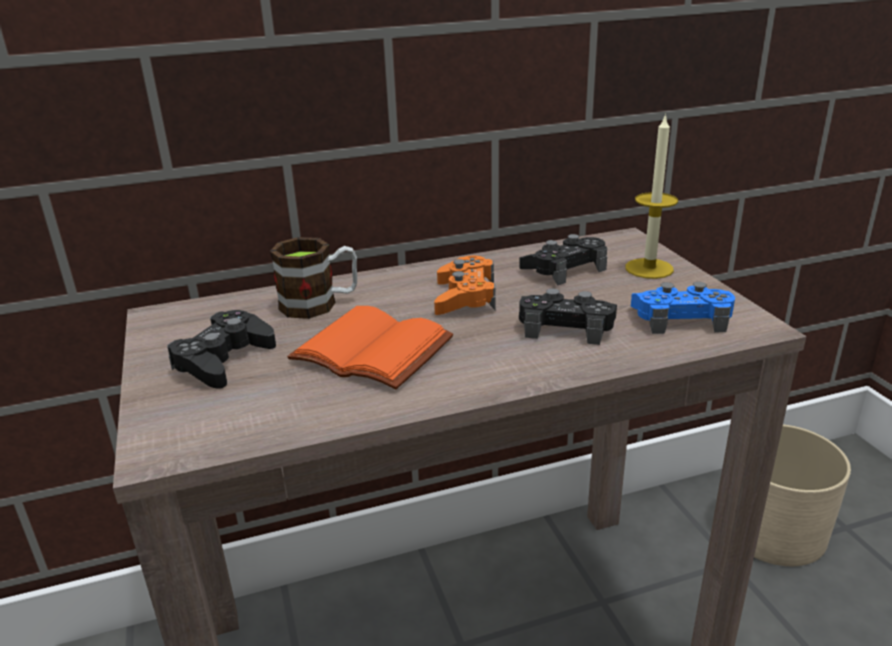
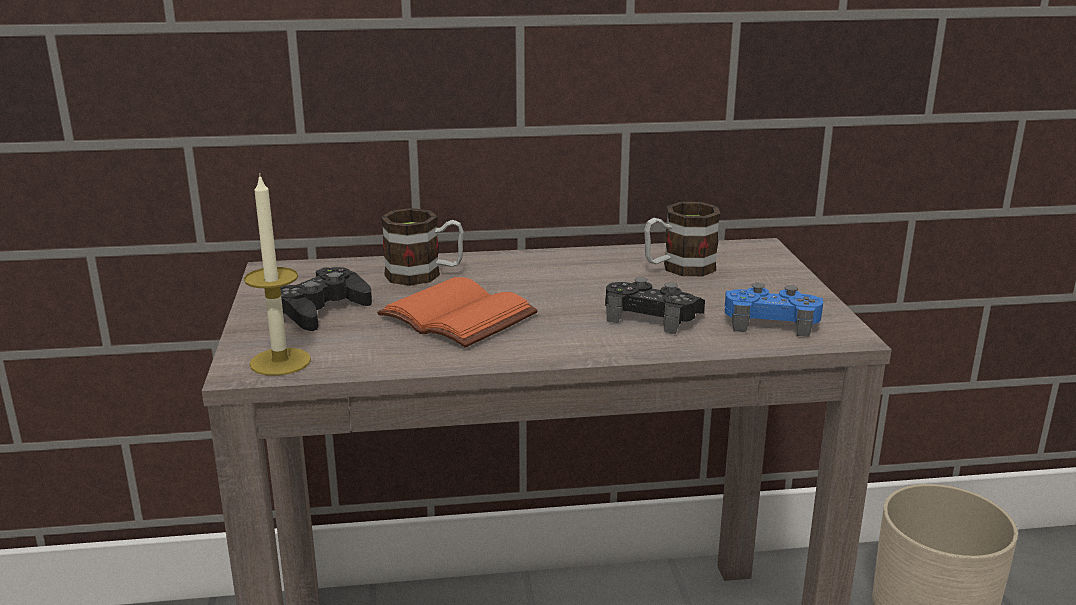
camera: 10 degrees right, 5 degrees down
orange game controller [434,256,496,315] -> none
black game controller [519,234,607,286] -> mug [644,202,720,276]
candle [626,113,678,279] -> candle moved to [244,177,311,376]

